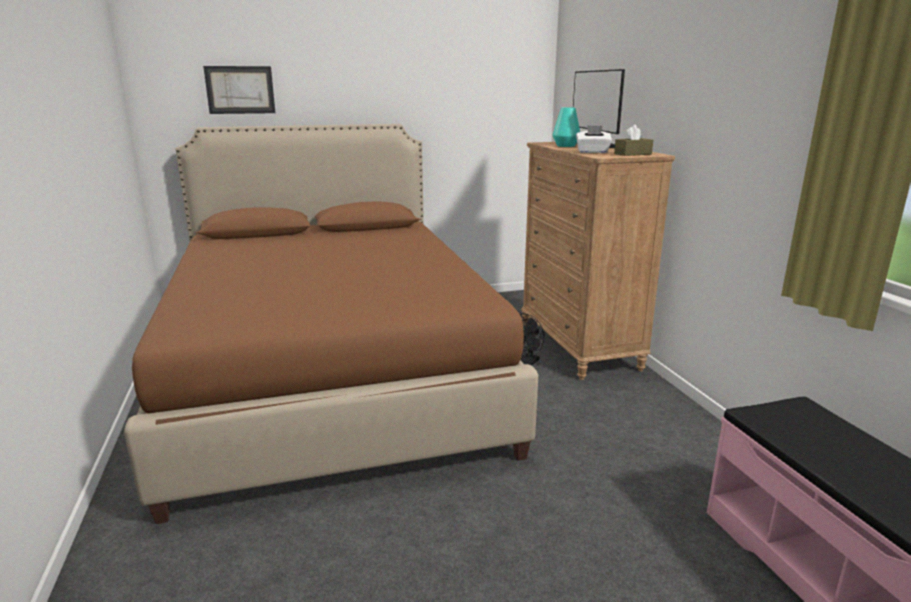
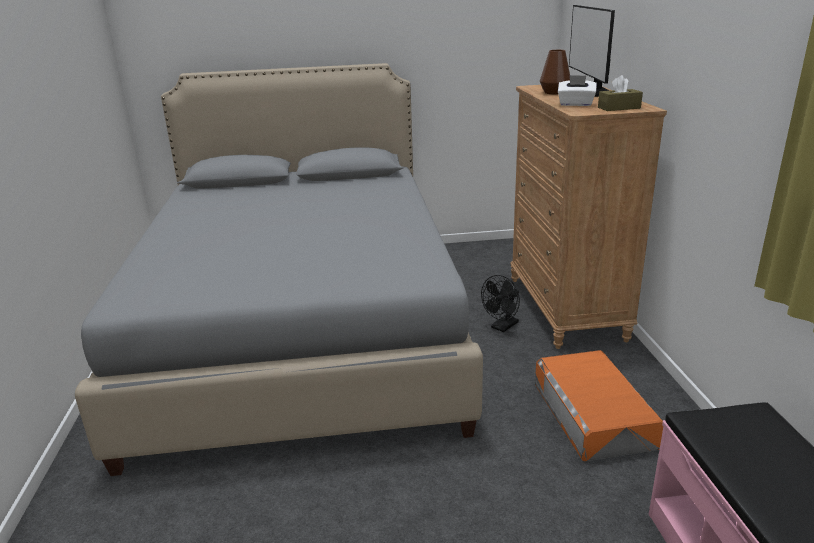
camera: 10 degrees right, 5 degrees up
brown bed [124,124,538,524] -> grey bed [75,63,483,476]
picture [203,66,275,114] -> none
turquoise vase [553,107,580,147] -> brown vase [540,50,570,94]
none -> orange storage box [535,350,663,461]

